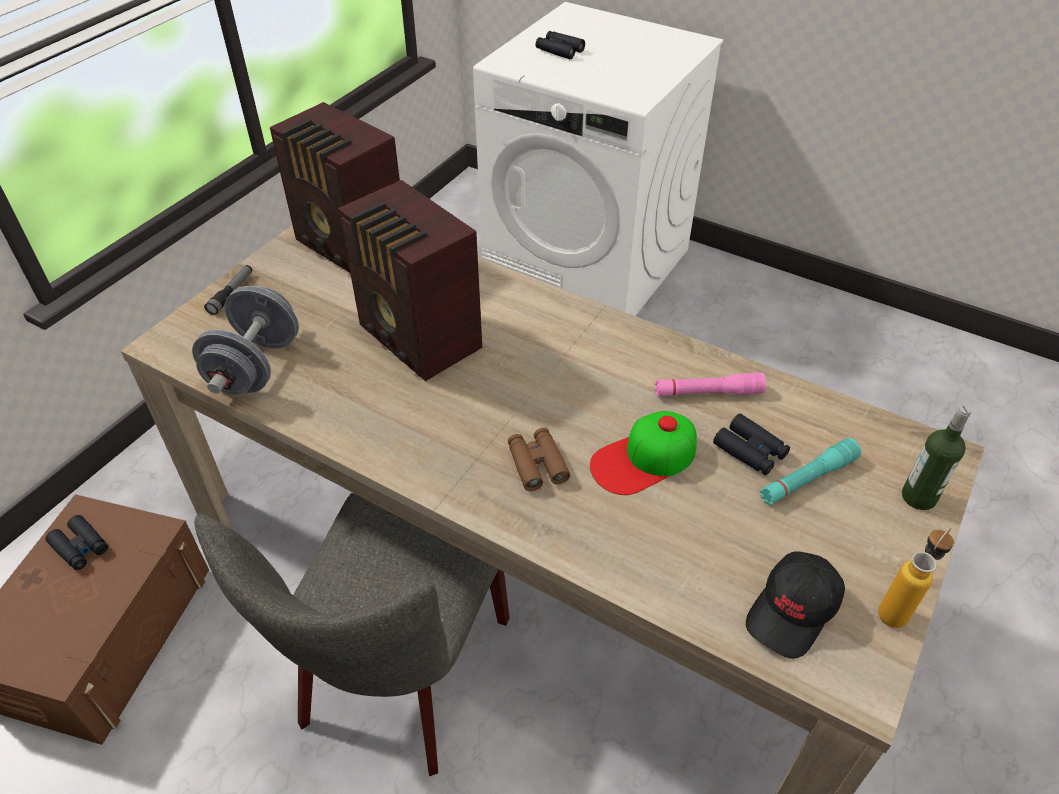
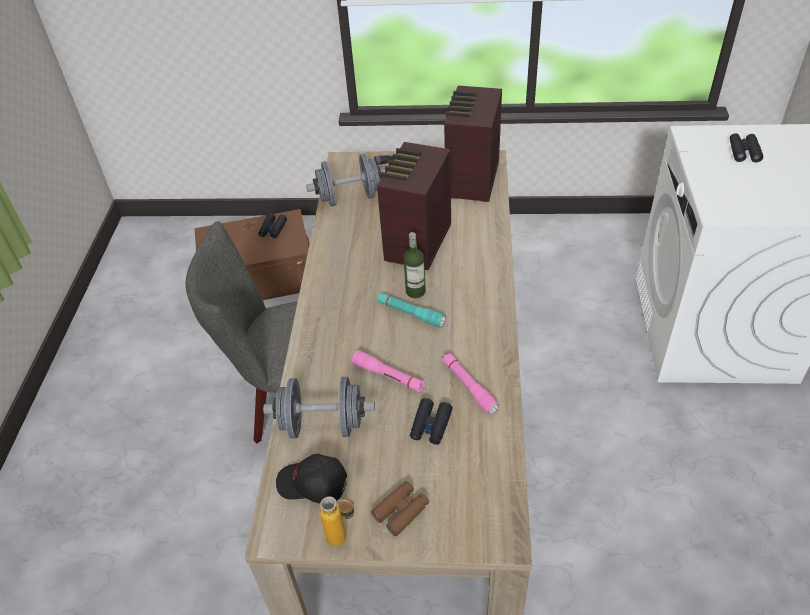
camera: 65 degrees right, 0 degrees up
brown binoculars [508,428,570,491] -> brown binoculars moved to [371,481,429,536]
cap [590,411,697,495] -> pink flashlight [352,350,425,392]
turquoise flashlight [760,438,861,505] -> turquoise flashlight moved to [377,292,446,328]
bottle [902,405,971,510] -> bottle moved to [404,232,426,298]
none -> grey dumbbell [263,377,375,439]

